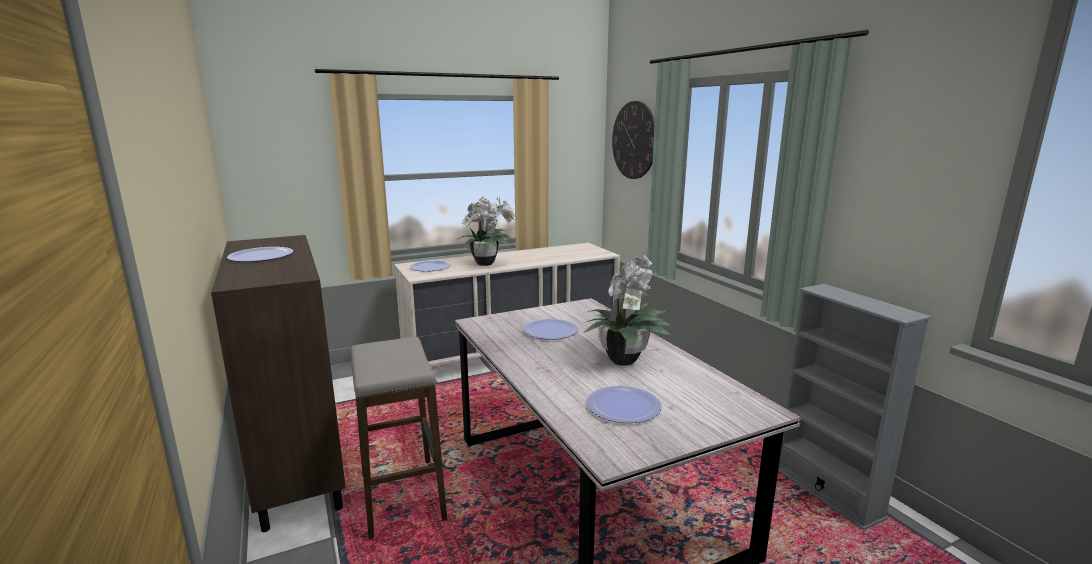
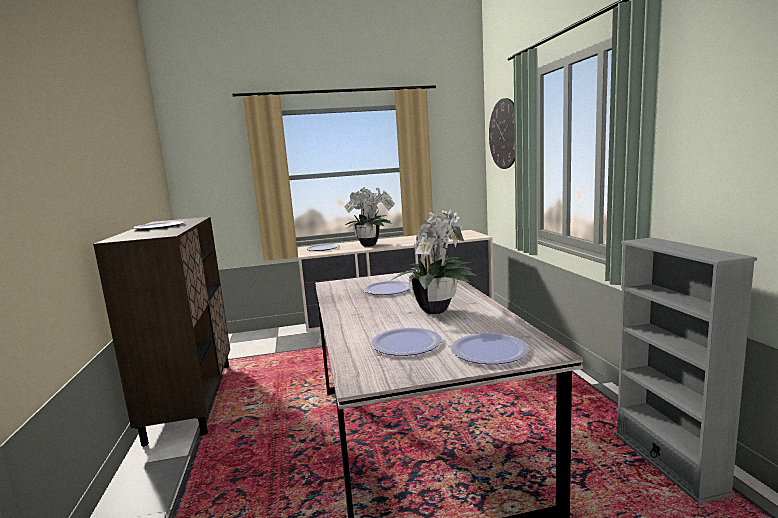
camera: 15 degrees right, 5 degrees down
stool [351,337,447,539] -> none
none -> plate [451,333,529,364]

